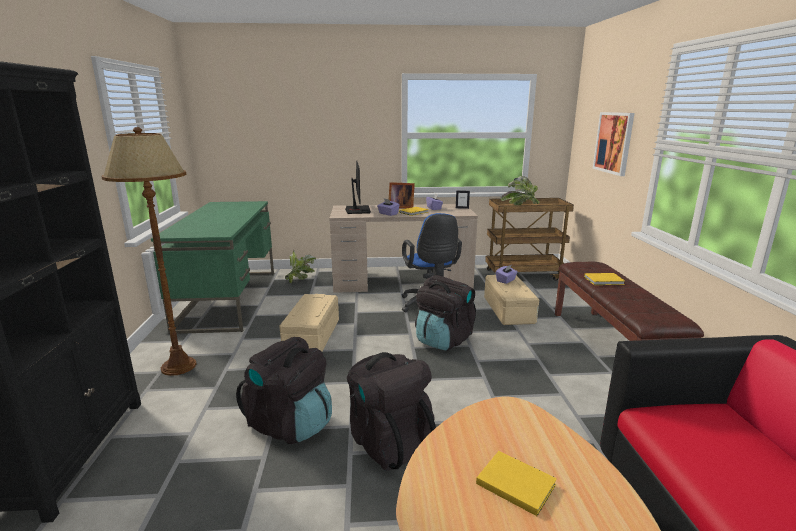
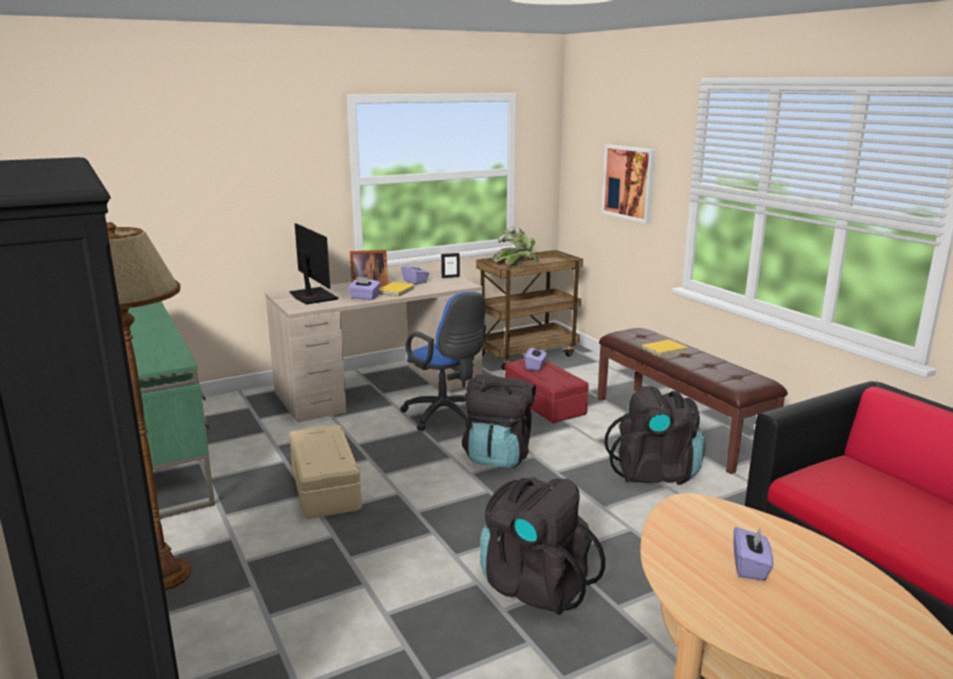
camera: 25 degrees left, 0 degrees up
black backpack [236,337,332,444] -> black backpack moved to [604,386,706,485]
potted plant [285,251,316,283] -> none
yellow book [476,451,557,516] -> purple tissue box [733,527,773,581]
beige storage box [484,275,539,325] -> red storage box [505,358,589,423]

